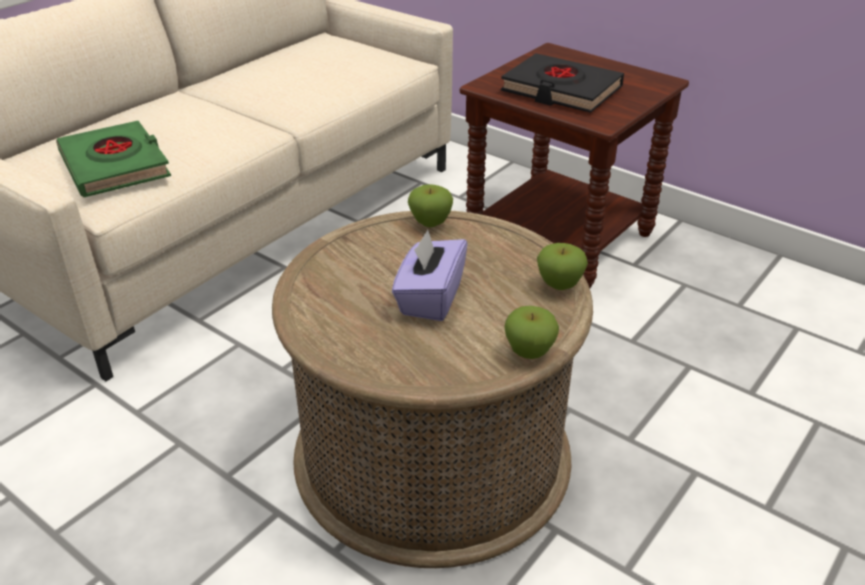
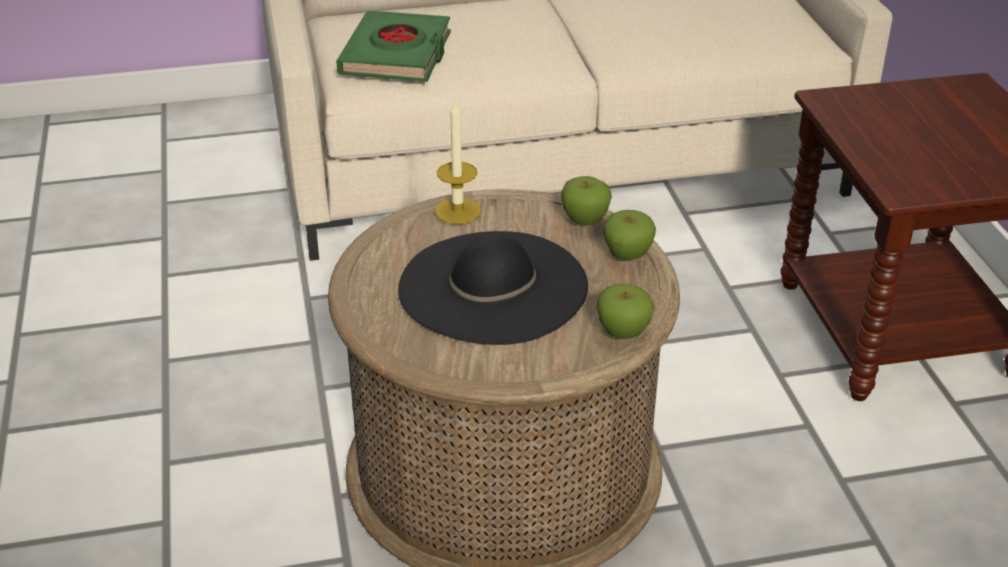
camera: 40 degrees right, 0 degrees up
purple tissue box [392,229,468,321] -> black hat [398,231,588,345]
black book [501,53,624,113] -> none
apple [504,306,559,359] -> apple moved to [603,210,656,260]
none -> candle [435,100,481,224]

